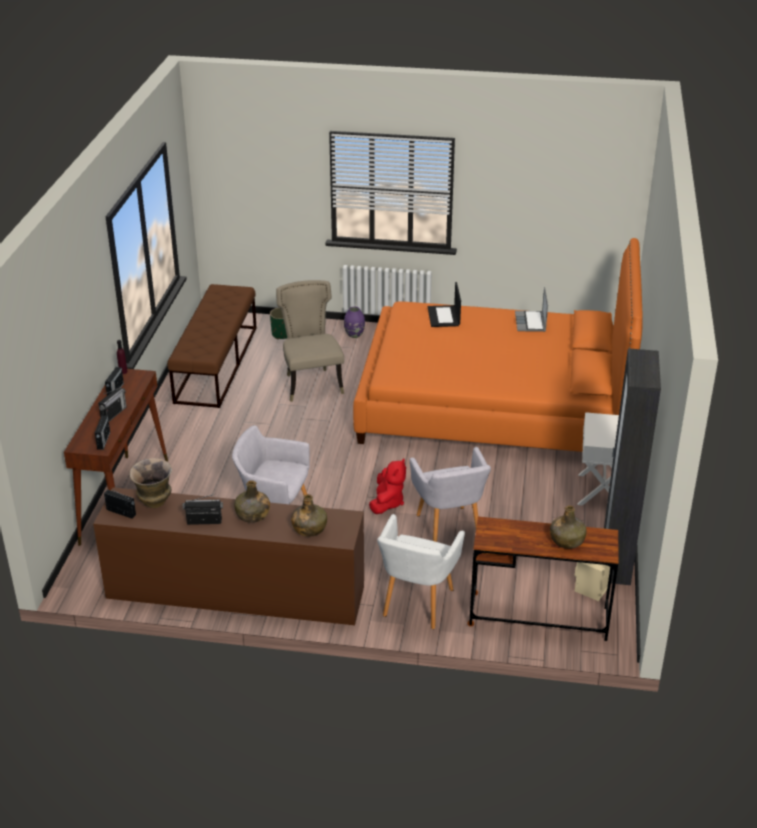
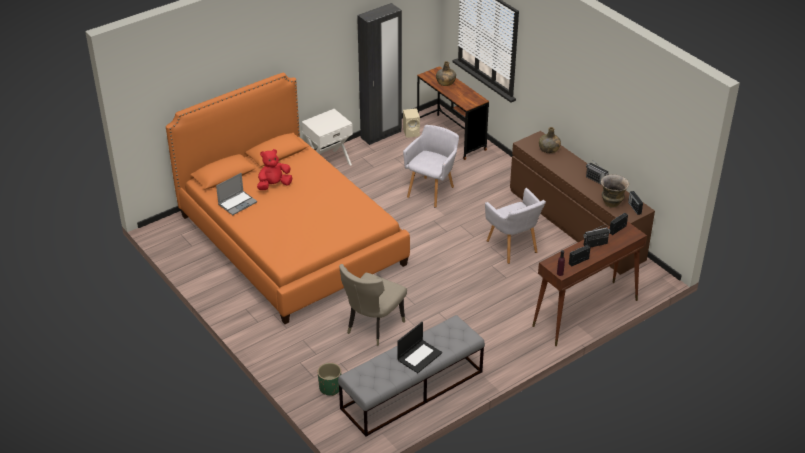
camera: 135 degrees left, 5 degrees up
brown bench [167,284,257,408] -> grey bench [338,315,485,437]
green bottle [235,480,270,523] -> none
purple vase [344,307,365,338] -> none
red plush toy [369,458,406,514] -> red plush toy moved to [257,149,293,190]
white armchair [377,514,465,629] -> none
laptop [428,282,461,327] -> laptop moved to [397,322,442,373]

